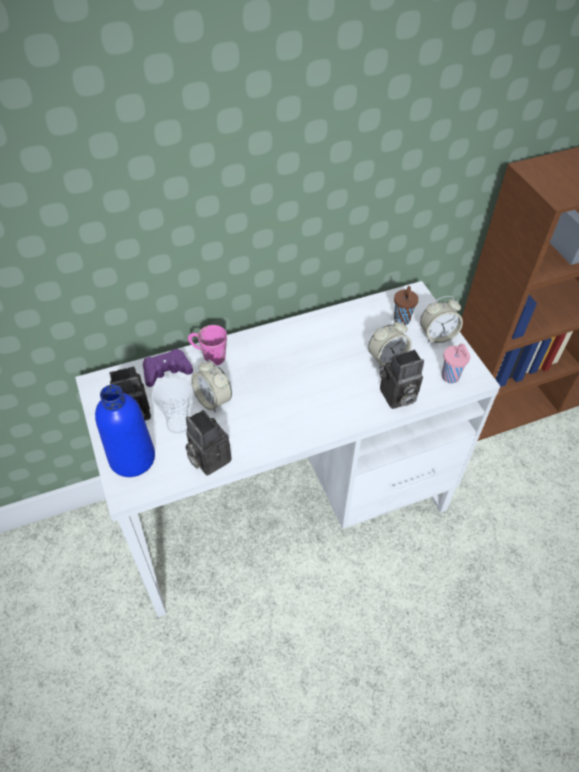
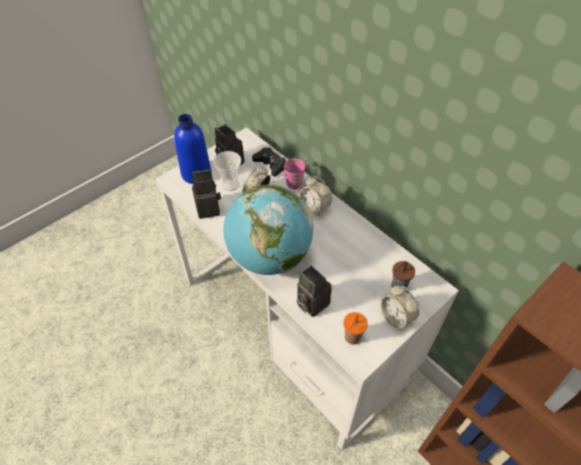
camera: 70 degrees right, 0 degrees up
purple game controller [143,348,193,387] -> black game controller [252,147,286,176]
camera [185,410,232,475] -> camera turned 45 degrees clockwise [192,169,221,219]
alarm clock [368,319,412,369] -> alarm clock moved to [299,176,332,216]
pink cup [442,343,470,383] -> orange cup [344,312,368,345]
none -> globe [223,184,313,275]

